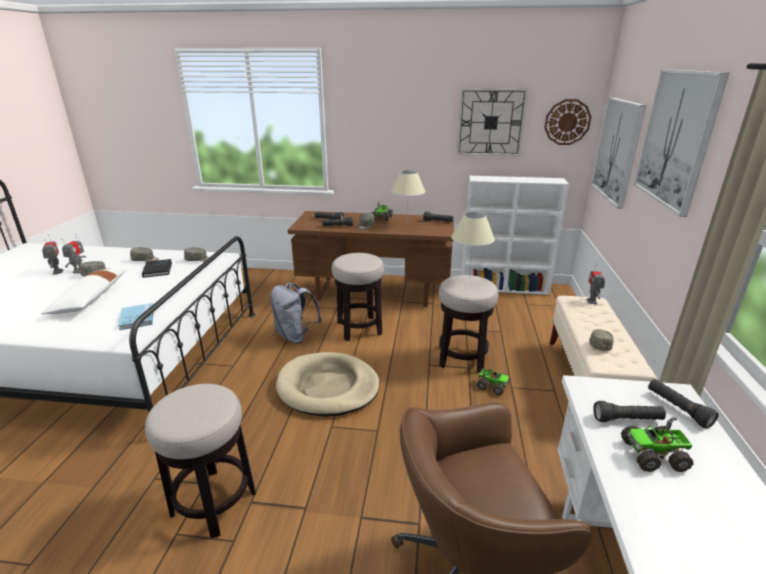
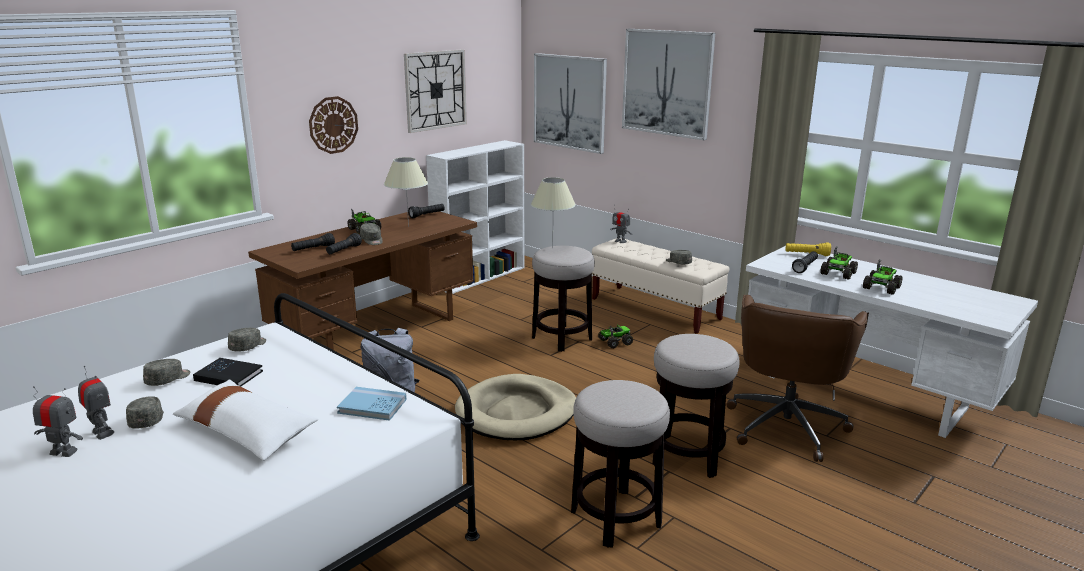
camera: 55 degrees left, 5 degrees down
stool [332,253,384,341] -> stool moved to [652,334,739,478]
wall clock [545,99,591,145] -> wall clock moved to [309,96,358,154]
black flashlight [648,379,719,428] -> yellow flashlight [786,242,831,256]
none -> toy truck [863,259,903,295]

